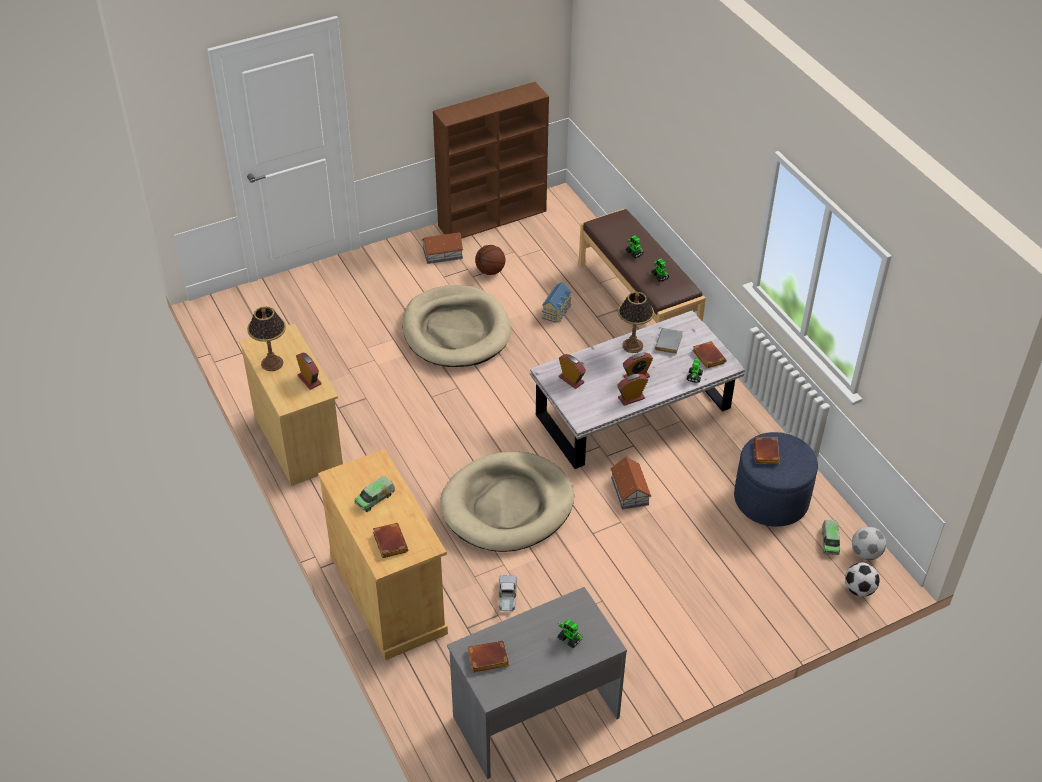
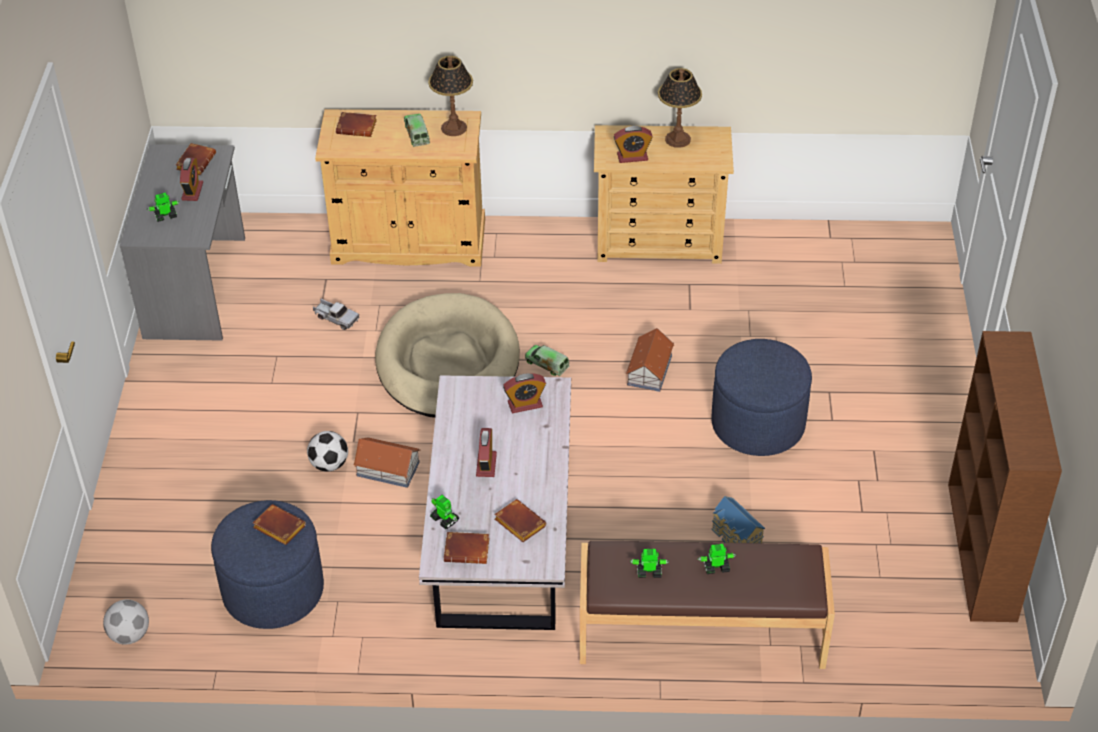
camera: 120 degrees right, 0 degrees up
beige dog bed [402,285,511,367] -> blue ottoman [712,339,812,456]
toy house [421,232,463,264] -> toy house moved to [626,328,675,392]
basketball [475,245,505,275] -> none
alarm clock [617,374,648,406] -> alarm clock moved to [180,157,203,201]
table lamp [618,292,654,353] -> table lamp moved to [428,56,473,136]
grey book [655,328,683,354] -> brown book [494,499,546,542]
toy truck [822,520,840,555] -> toy truck moved to [525,345,570,376]
football [845,563,880,597] -> football moved to [307,431,348,472]

